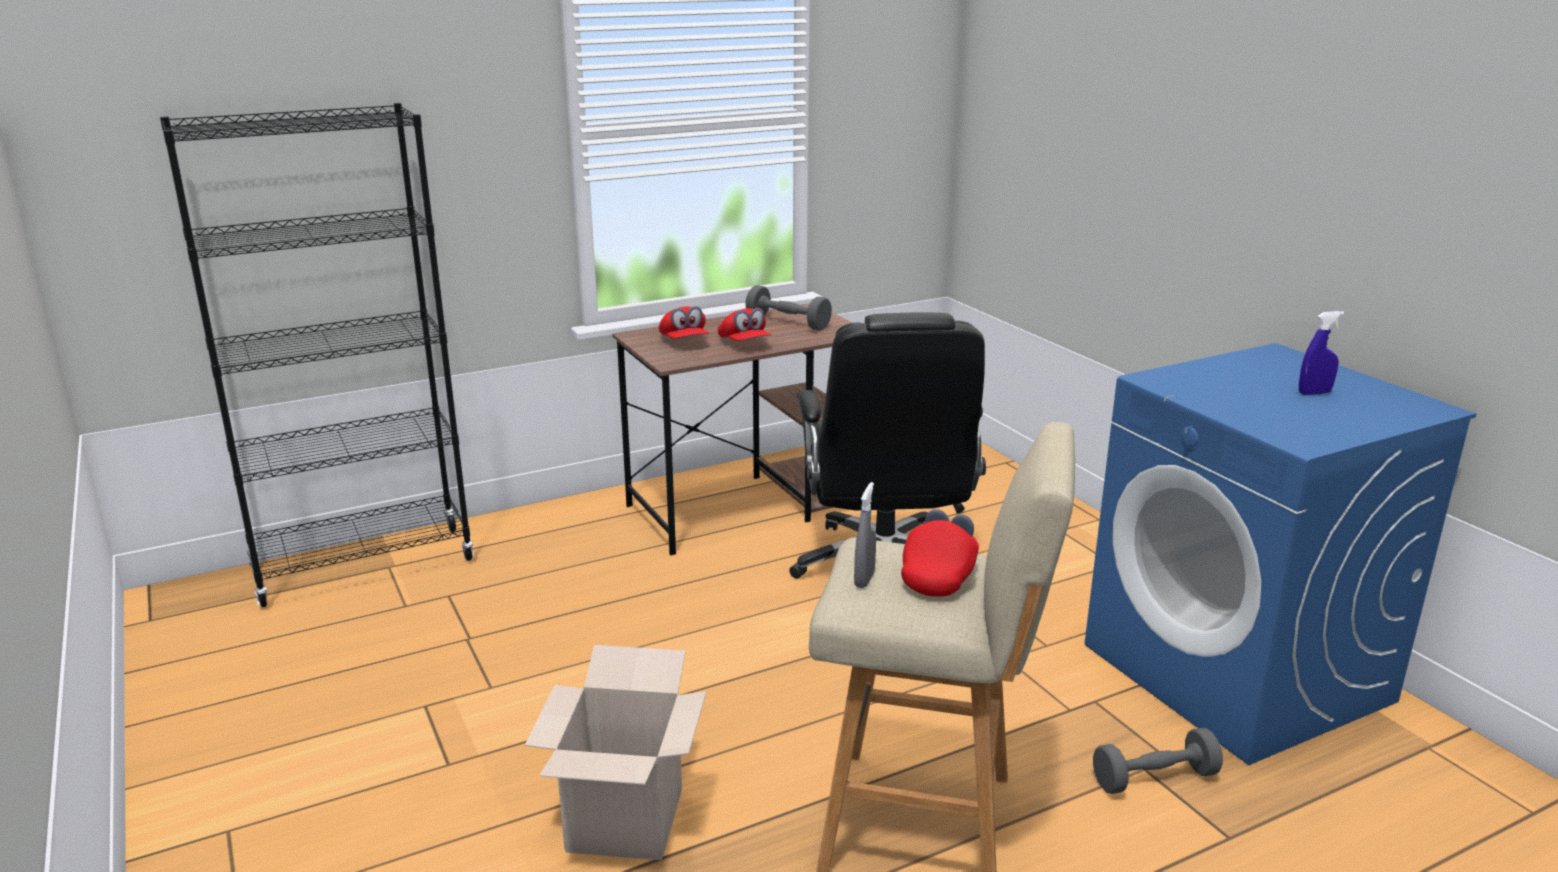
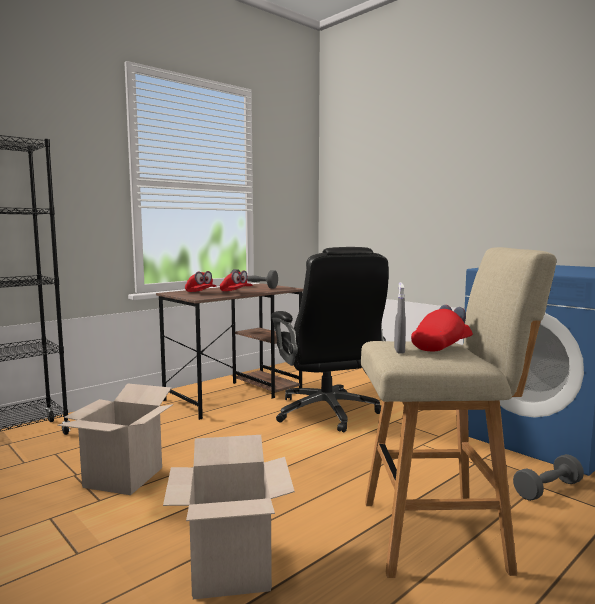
camera: 15 degrees left, 15 degrees down
red cap [901,509,979,597] -> red cap turned 45 degrees clockwise [411,305,473,351]
blue spray bottle [1299,311,1344,395] -> none
none -> cardboard box [57,383,173,495]

